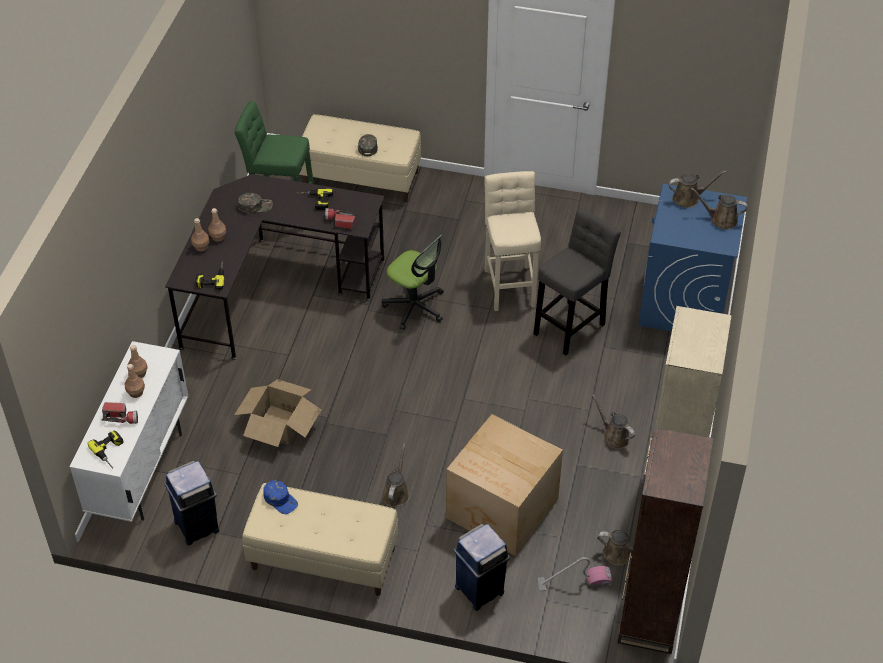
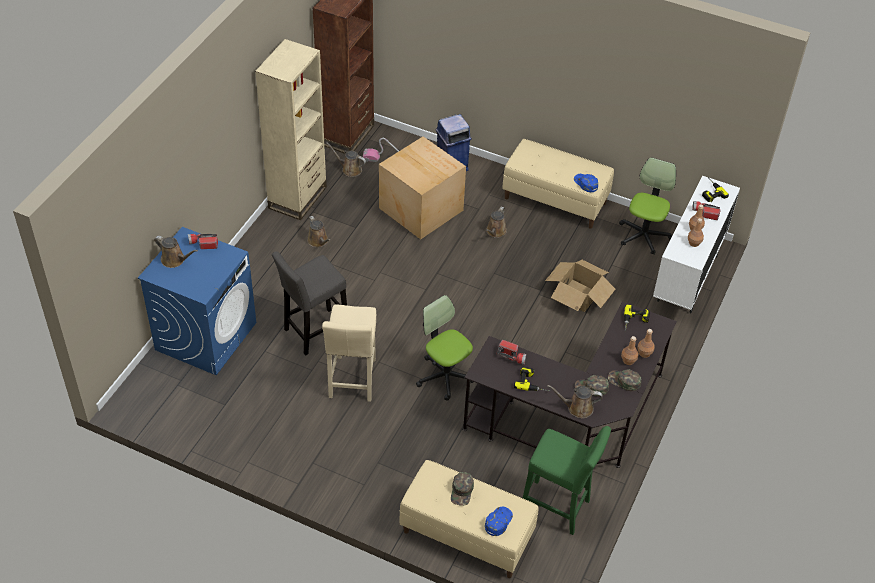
camera: 170 degrees left, 0 degrees up
blue trash can [165,461,219,545] -> office chair [619,158,676,255]
brown watering can [668,171,726,208] -> brown watering can moved to [547,385,602,418]
none -> flashlight [188,234,218,249]
none -> blue cap [485,507,513,536]
none -> green cap [608,369,641,391]

